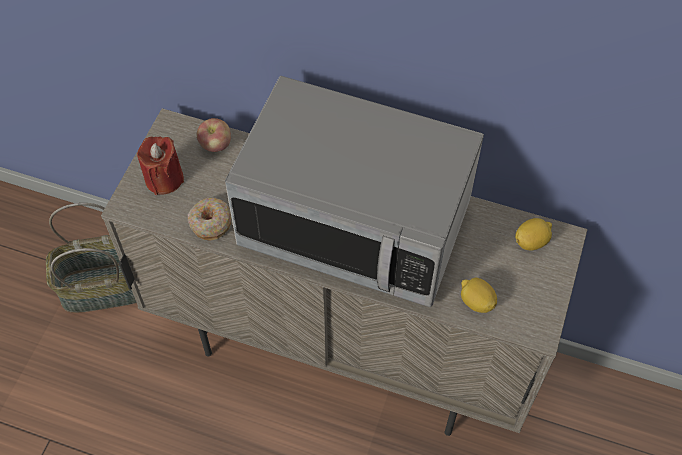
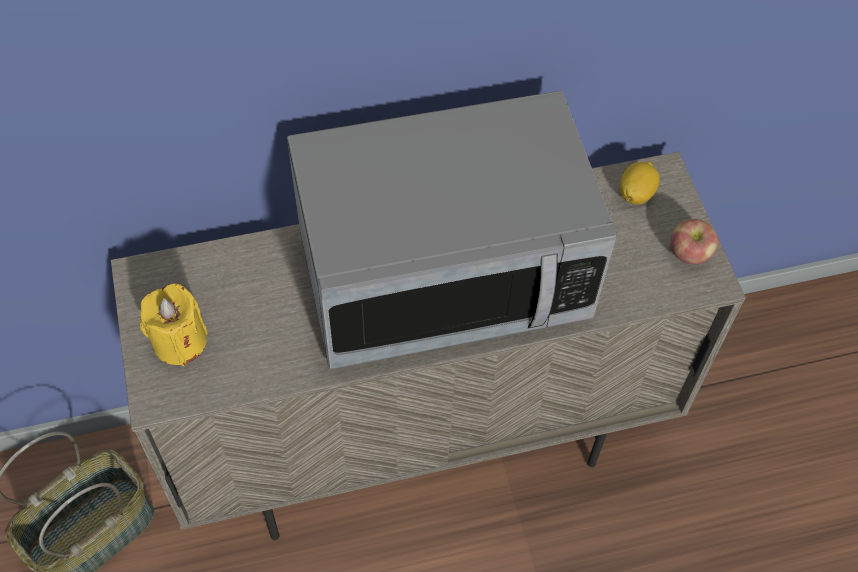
camera: 35 degrees left, 0 degrees up
red candle [137,136,184,195] -> yellow candle [140,284,208,366]
donut [188,197,231,241] -> none
apple [197,118,231,152] -> apple moved to [670,219,718,264]
lemon [461,278,497,313] -> none

